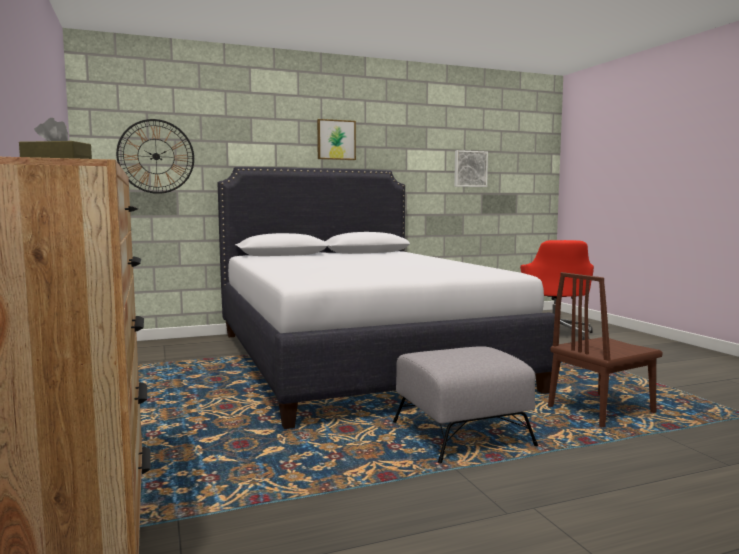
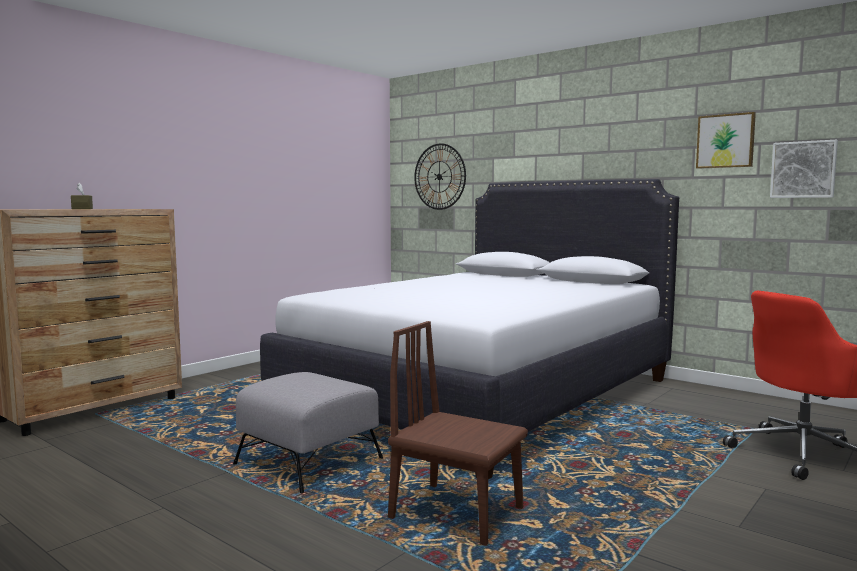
camera: 60 degrees right, 0 degrees up
picture [317,119,356,160] -> picture moved to [696,112,756,169]

